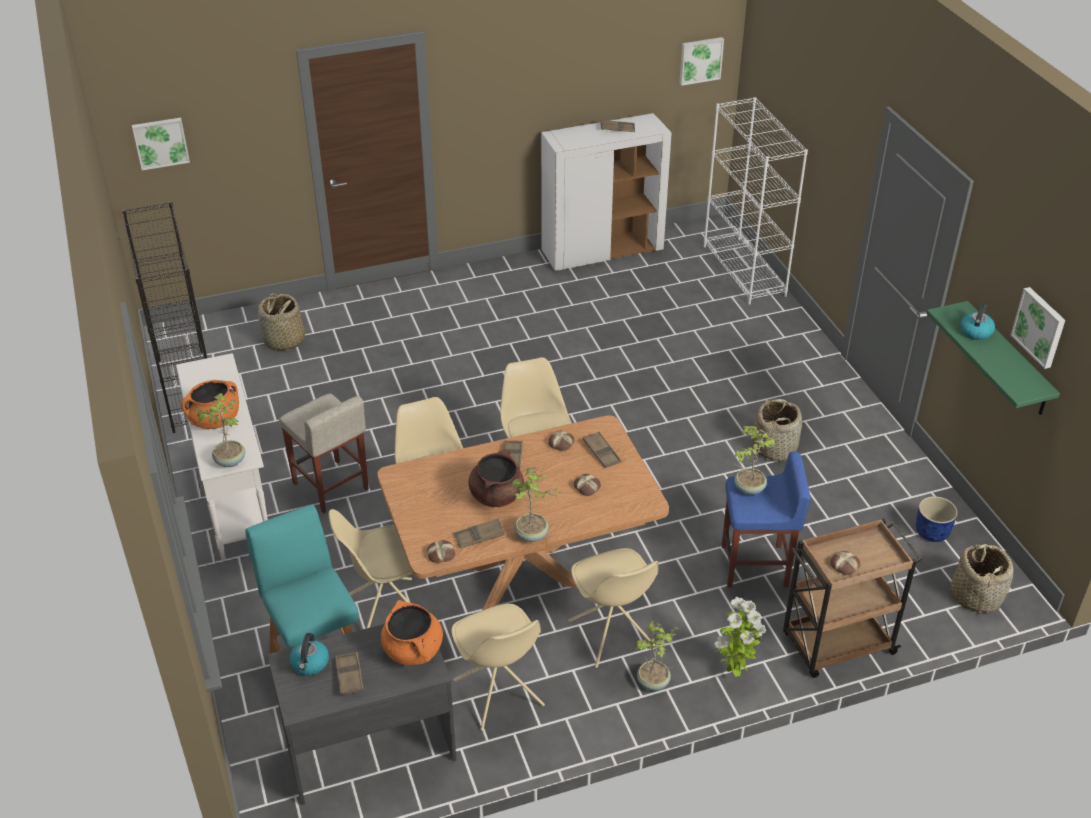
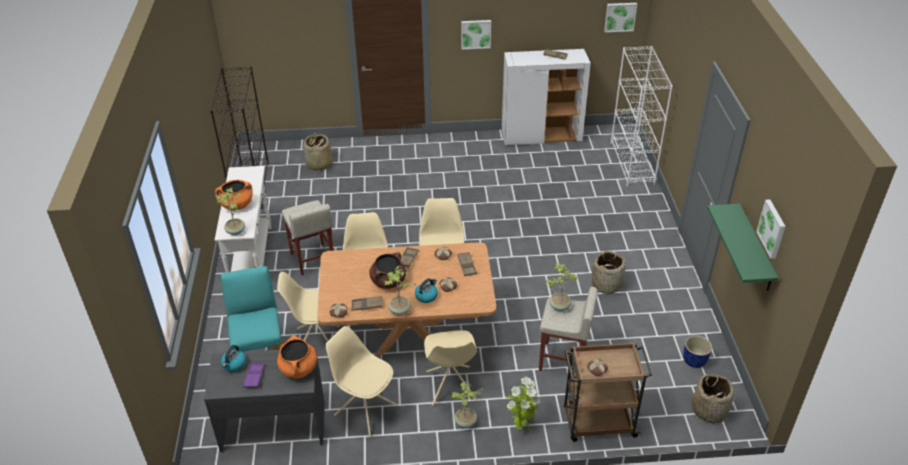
camera: 15 degrees right, 0 degrees up
picture [132,118,190,170] -> picture moved to [461,20,491,49]
brown tray [335,652,364,695] -> purple tray [243,363,265,388]
beige chair [452,604,545,731] -> beige chair turned 135 degrees clockwise [326,326,398,436]
blue stool [722,451,810,588] -> beige stool [539,287,598,371]
kettle [960,303,995,340] -> kettle moved to [415,278,438,303]

